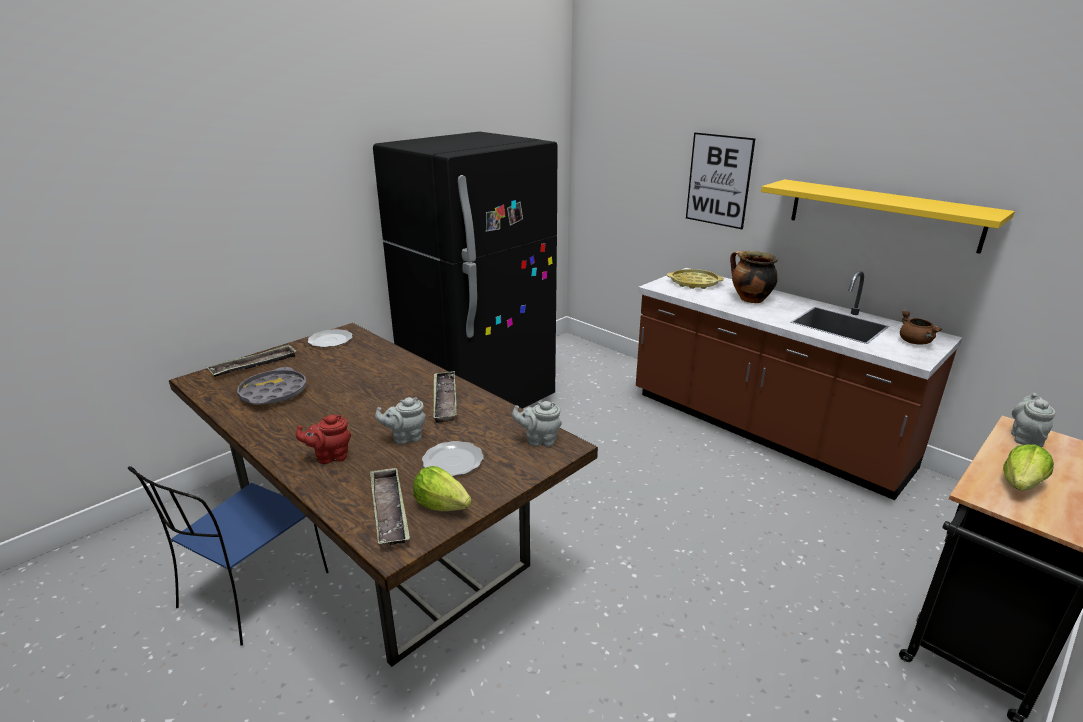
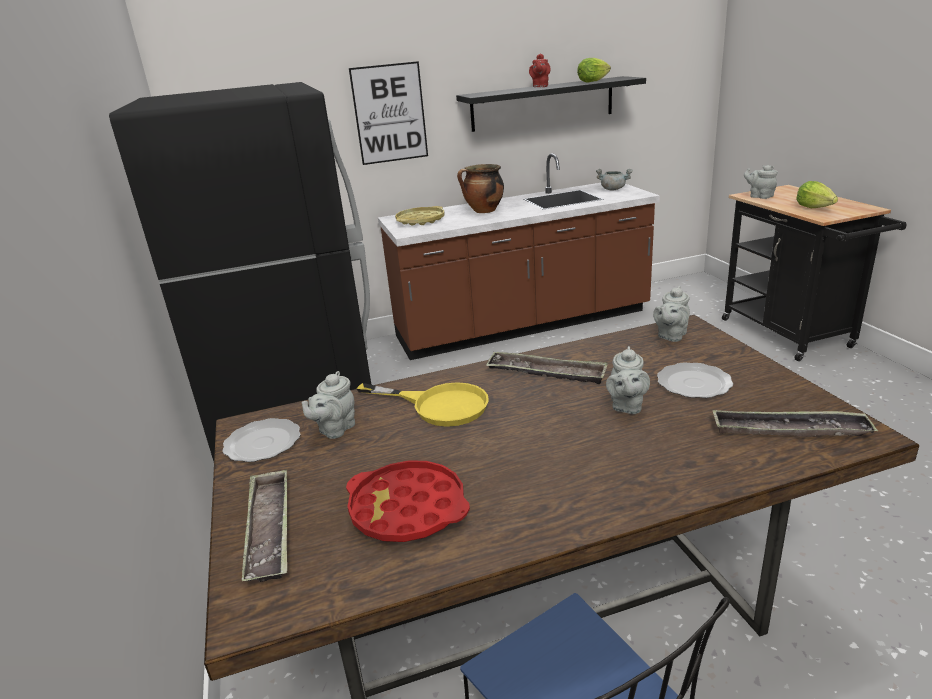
camera: 60 degrees left, 0 degrees up
grey tray [237,367,306,405] -> red tray [346,460,470,542]
red teapot [296,415,351,464] -> red teapot moved to [529,54,550,87]
lettuce [413,466,472,511] -> lettuce moved to [577,58,611,83]
yellow shelf [761,179,1015,254] -> black shelf [456,76,646,132]
brown cooking pot [900,311,942,345] -> grey cooking pot [596,169,633,190]
none -> grey teapot [301,371,355,439]
none -> yellow frying pan [356,382,489,427]

